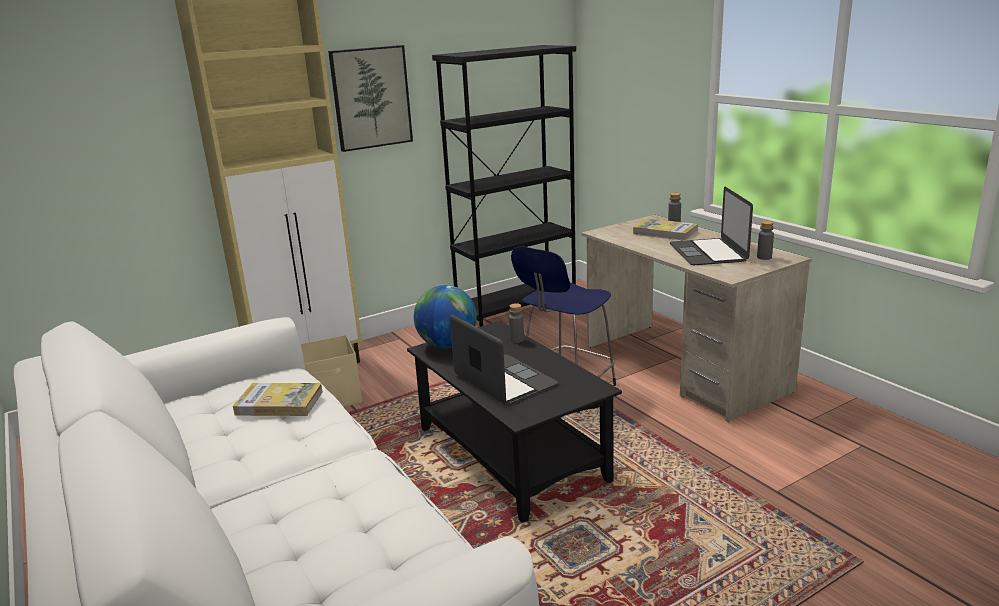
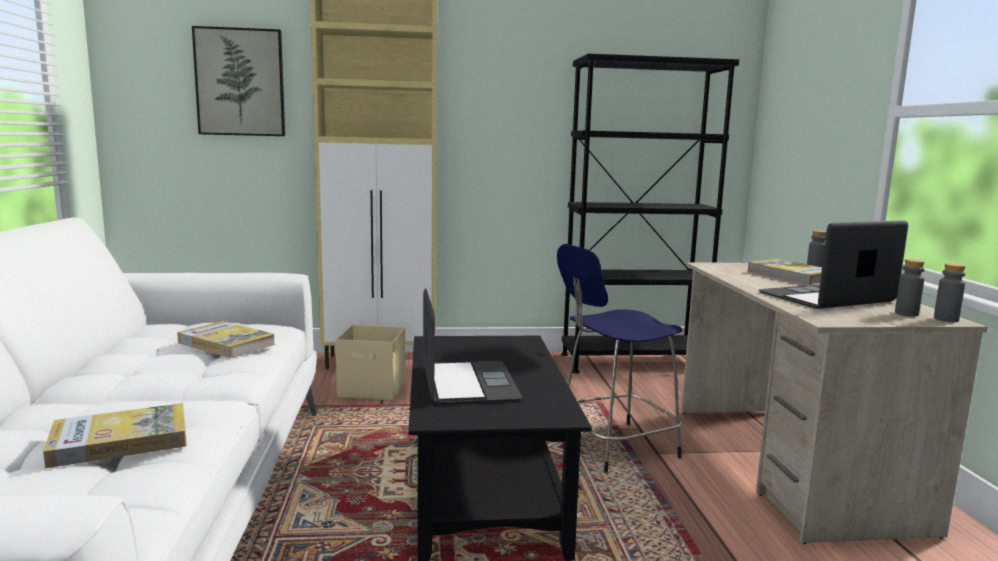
camera: 25 degrees right, 10 degrees down
picture [328,45,413,152] -> picture moved to [192,26,285,136]
globe [414,285,477,348] -> none
grey bottle [509,303,524,343] -> grey bottle moved to [934,263,966,322]
laptop [670,187,753,265] -> laptop turned 45 degrees clockwise [758,220,908,309]
none -> book [43,403,187,468]

